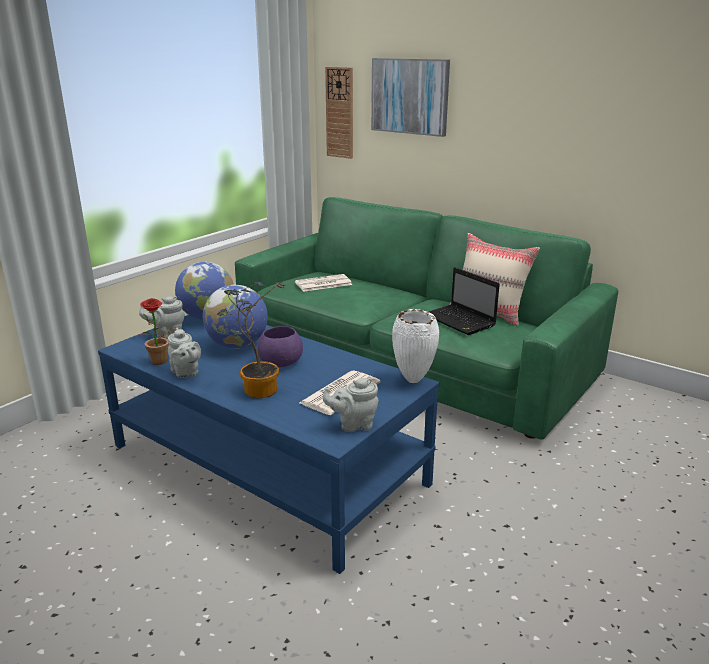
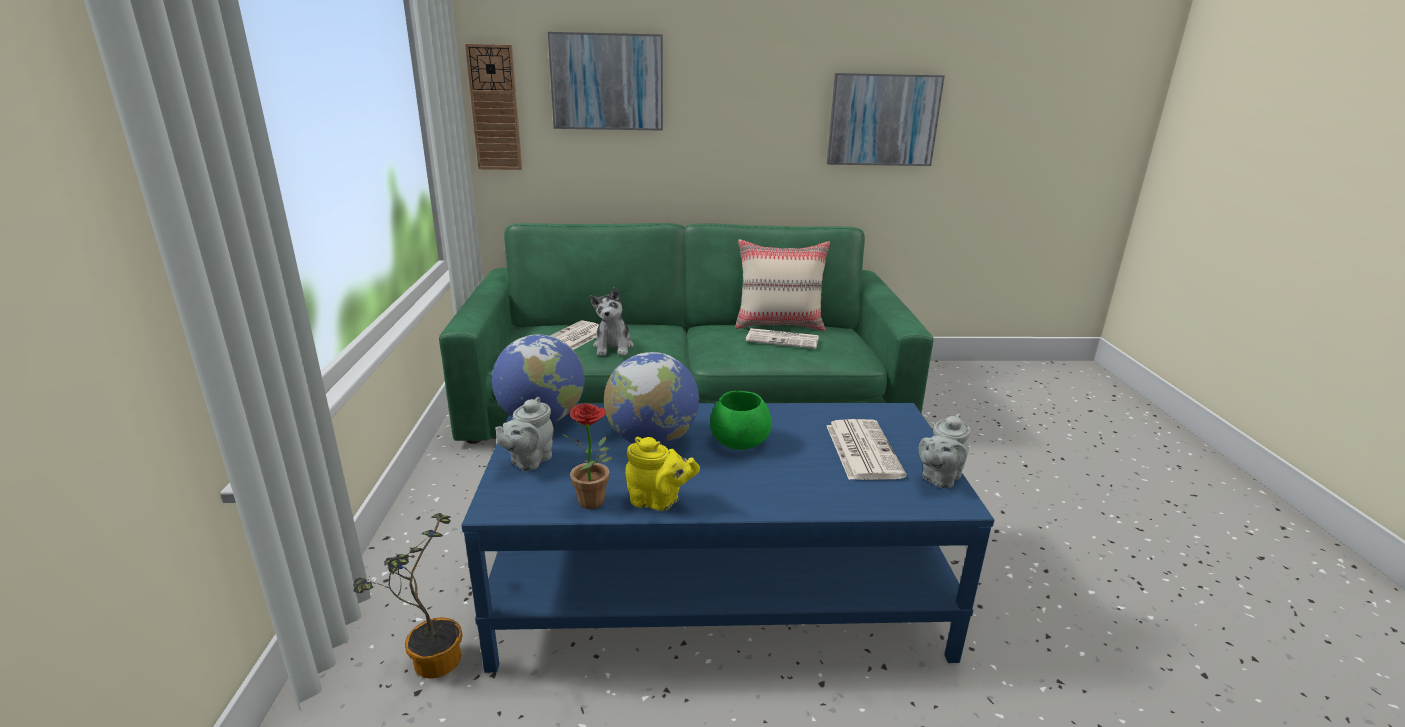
camera: 40 degrees left, 0 degrees up
grey teapot [168,328,201,378] -> yellow teapot [625,437,700,511]
potted plant [217,282,286,398] -> potted plant moved to [353,513,463,679]
purple bowl [257,326,303,367] -> green bowl [710,391,771,450]
white vase [392,309,439,383] -> none
laptop [429,267,500,335] -> newspaper [746,328,819,349]
none -> plush toy [589,287,634,356]
none -> picture [827,73,945,166]

